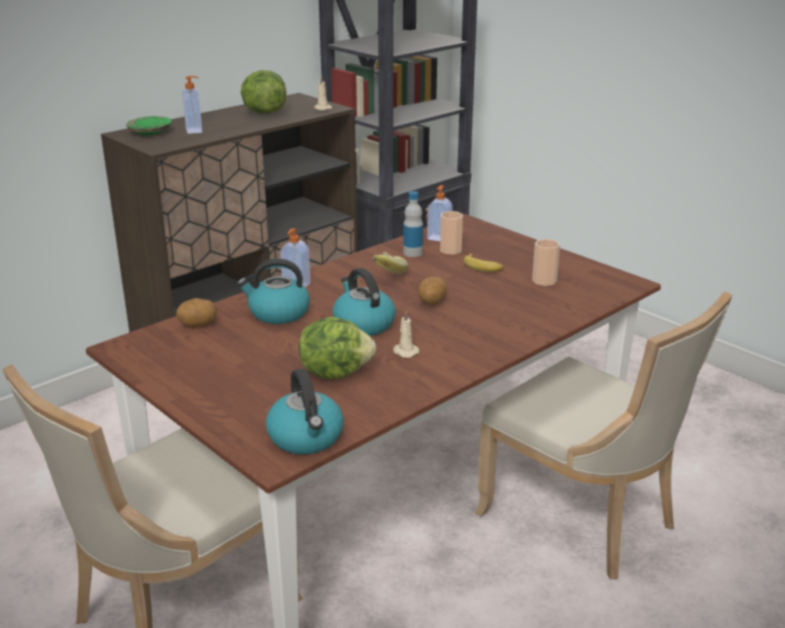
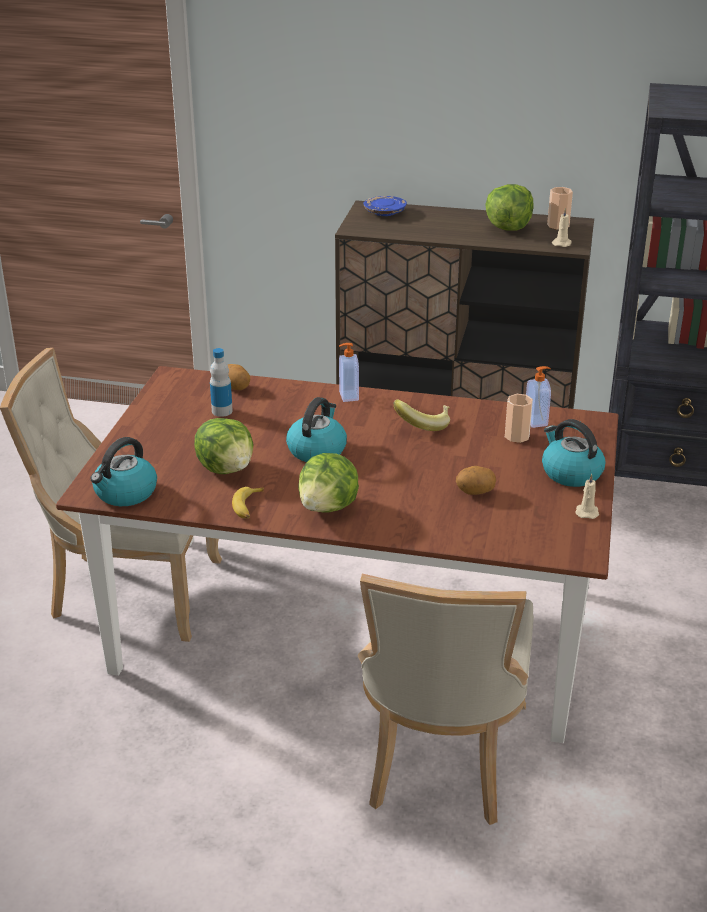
camera: 55 degrees right, 5 degrees up
green plate [126,116,172,136] -> blue plate [363,196,407,216]
soap dispenser [182,76,202,134] -> none
kettle [237,259,310,324] -> kettle moved to [542,419,605,487]
beige candle [393,311,419,358] -> beige candle moved to [575,474,599,519]
bottle [403,191,423,257] -> bottle moved to [210,348,233,417]
potato [418,276,447,305] -> potato moved to [456,466,496,495]
banana [464,253,504,272] -> banana moved to [232,487,264,519]
cup [532,239,560,286] -> cup moved to [547,187,573,230]
none -> lettuce [298,453,359,513]

